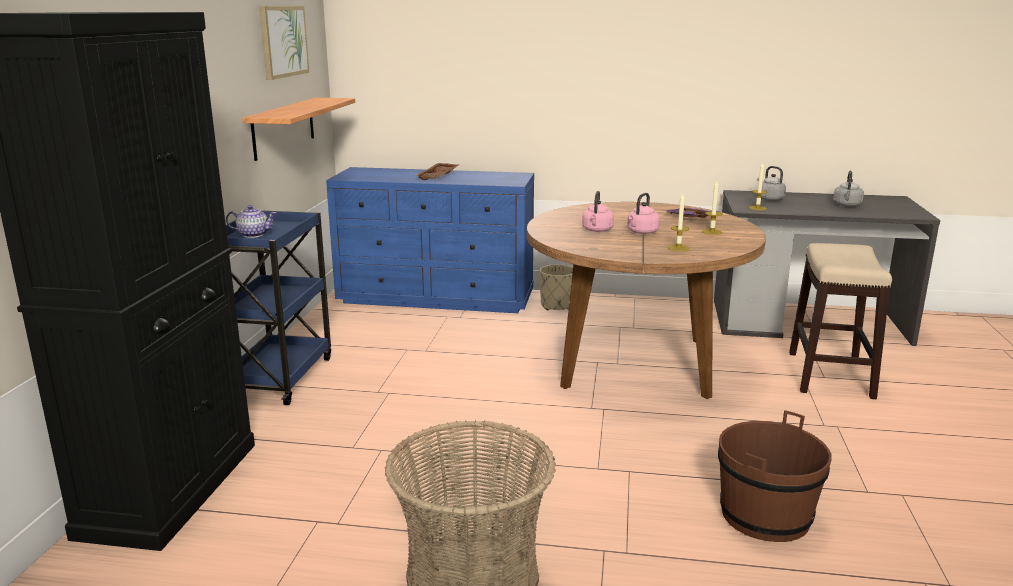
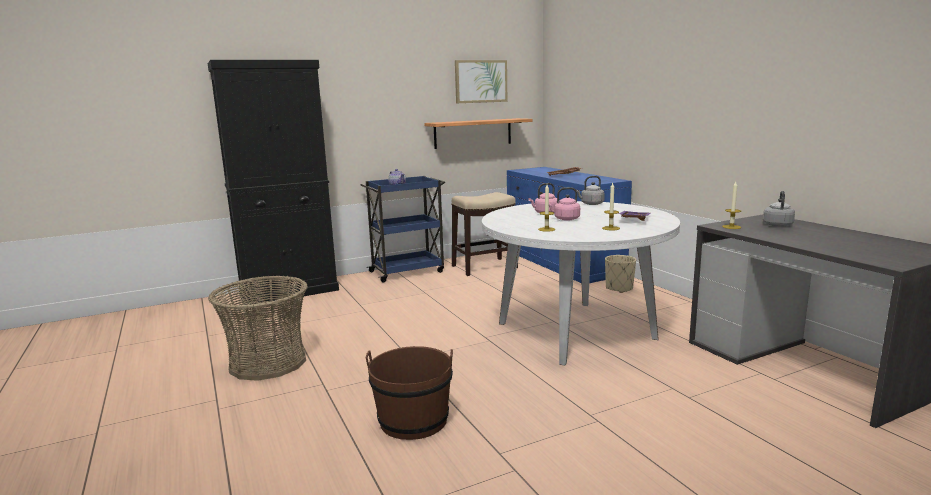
camera: 55 degrees right, 5 degrees down
brown dining table [527,202,766,399] -> white dining table [482,201,680,366]
stool [789,243,892,399] -> stool moved to [451,192,518,276]
grey kettle [833,171,864,207] -> grey kettle moved to [576,176,605,205]

